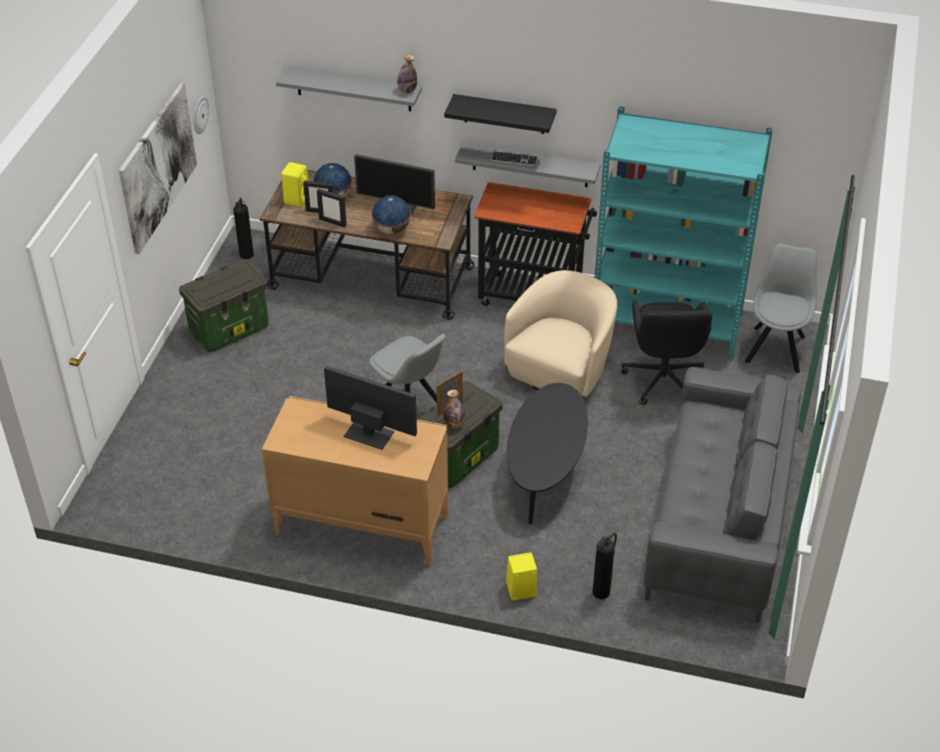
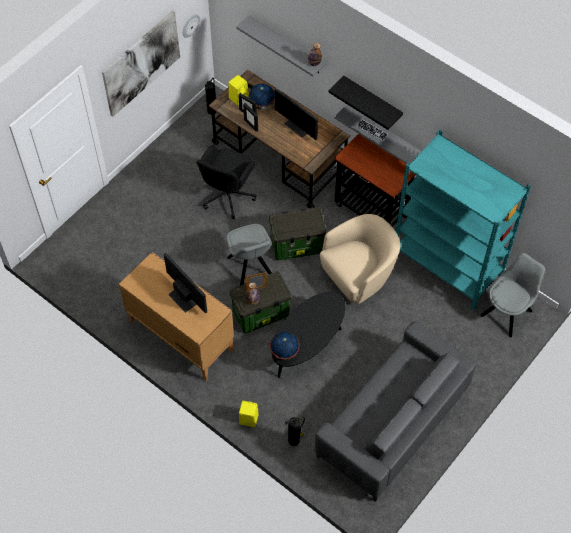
camera: 25 degrees right, 15 degrees up
storage box [179,260,269,352] -> storage box moved to [269,207,326,260]
globe [371,195,411,234] -> globe moved to [270,332,300,360]
black office chair [621,300,712,406] -> black office chair moved to [196,145,257,220]

